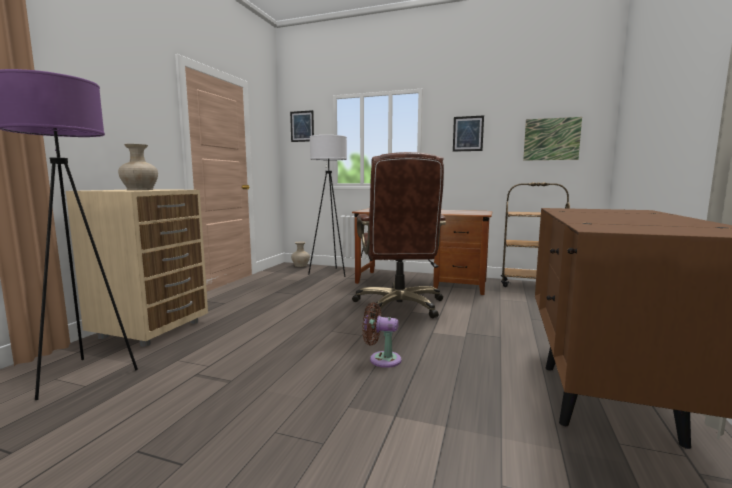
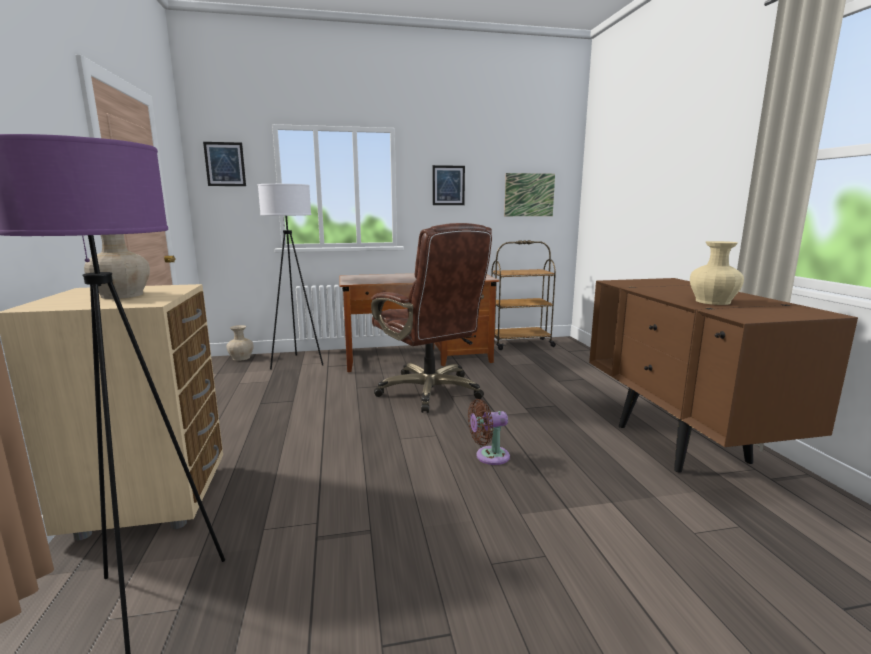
camera: 30 degrees left, 5 degrees up
none -> beige vase [690,241,744,305]

